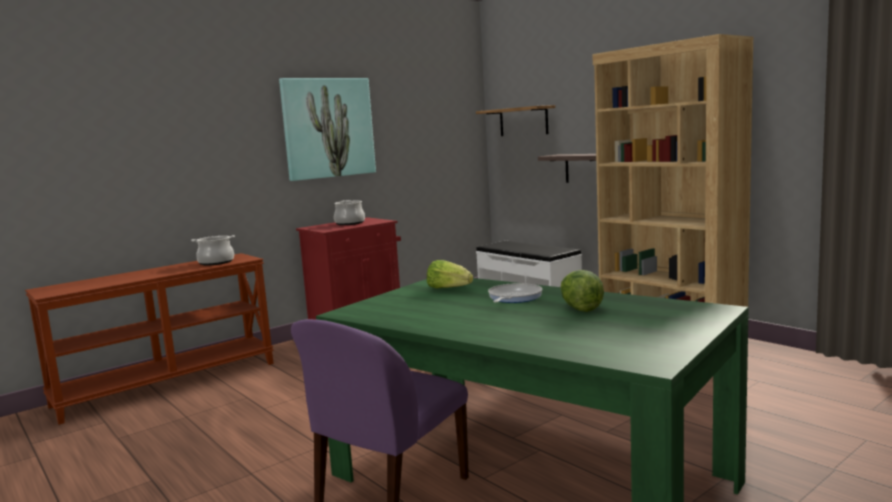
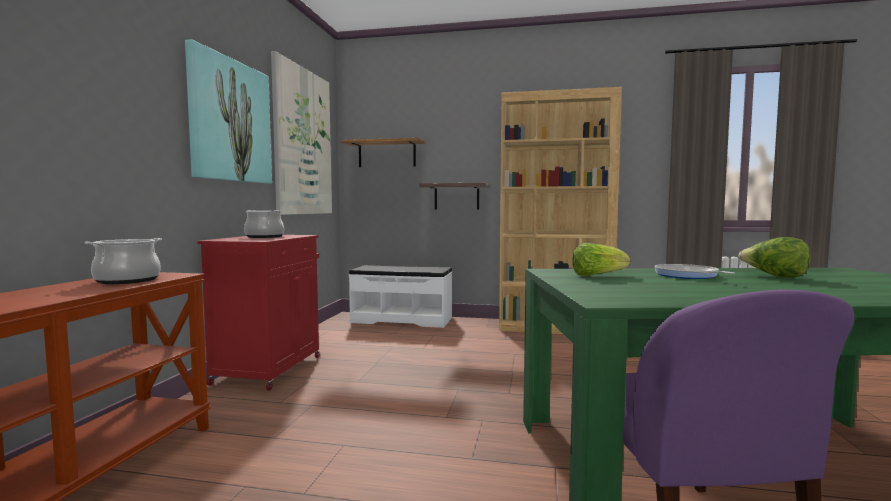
camera: 40 degrees left, 5 degrees down
none -> picture [271,51,332,215]

